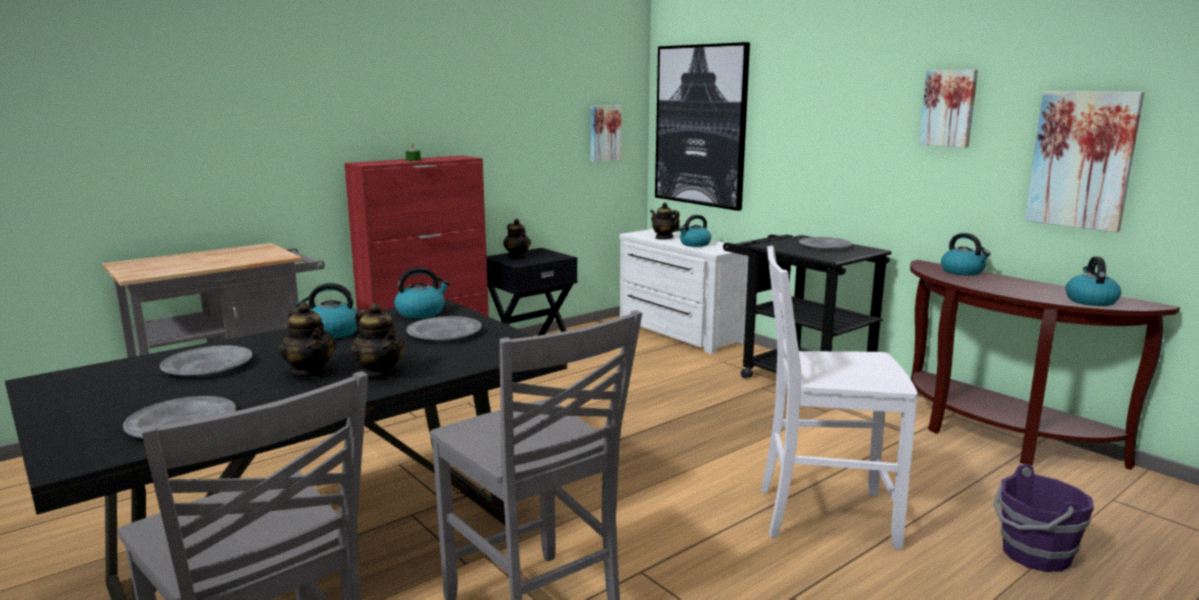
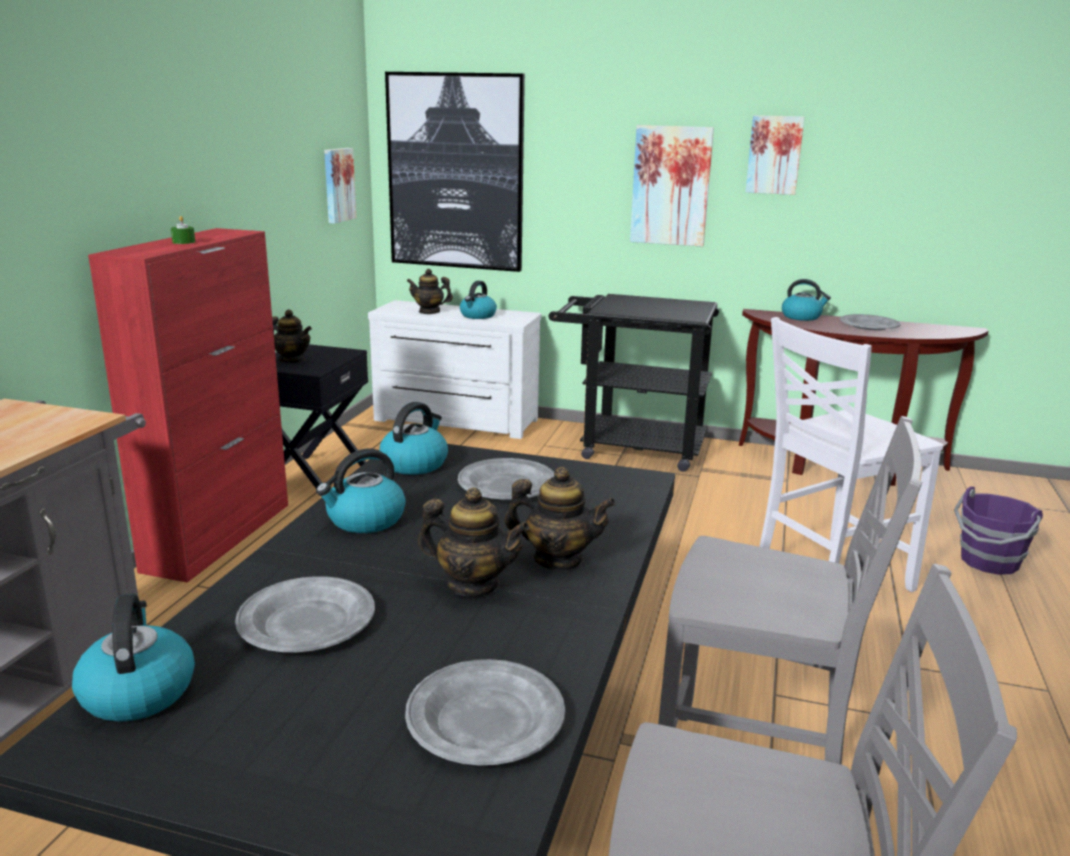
camera: 35 degrees left, 5 degrees up
grey plate [799,237,852,250] -> grey plate moved to [840,314,901,330]
picture [1025,91,1144,233] -> picture moved to [630,125,714,247]
kettle [1066,256,1121,306] -> kettle moved to [72,593,195,722]

